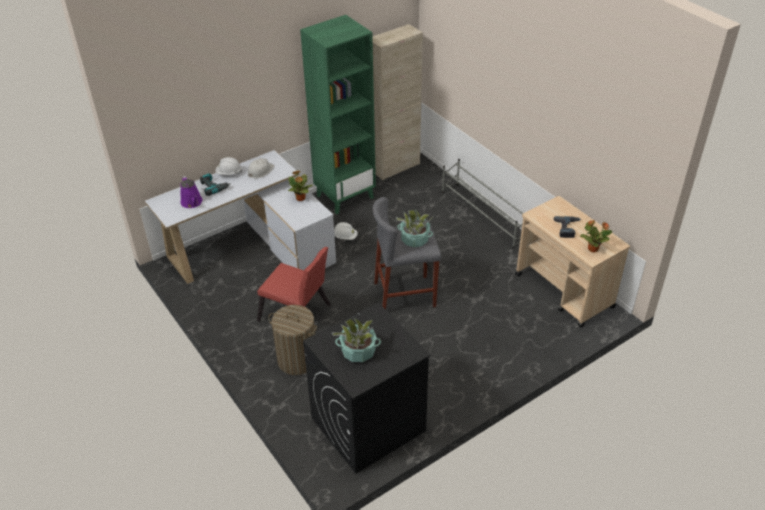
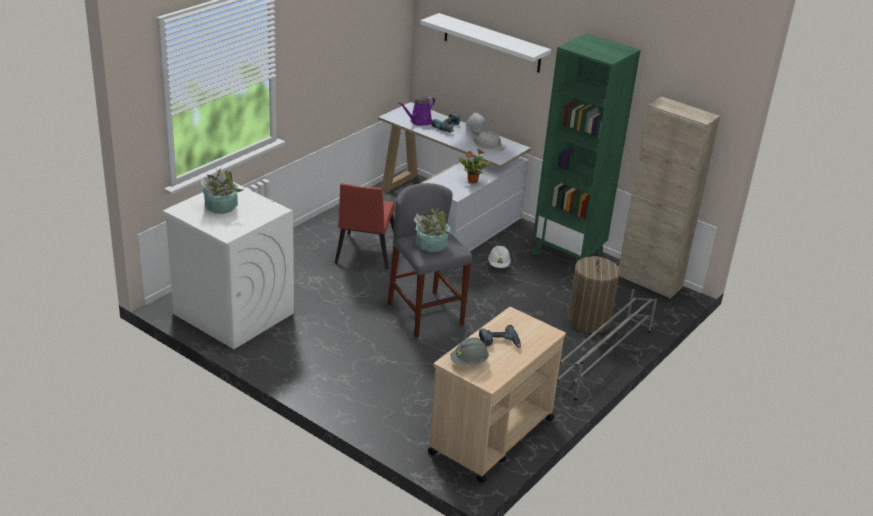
camera: 70 degrees right, 10 degrees down
laundry basket [268,305,317,375] -> laundry basket moved to [568,256,620,334]
black washing machine [303,302,431,474] -> white washing machine [163,182,294,349]
potted plant [580,220,612,253] -> grey hard hat [450,338,489,366]
none -> white shelf [420,13,551,73]

